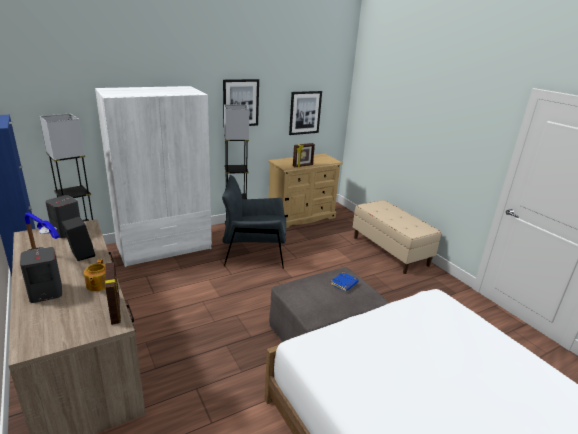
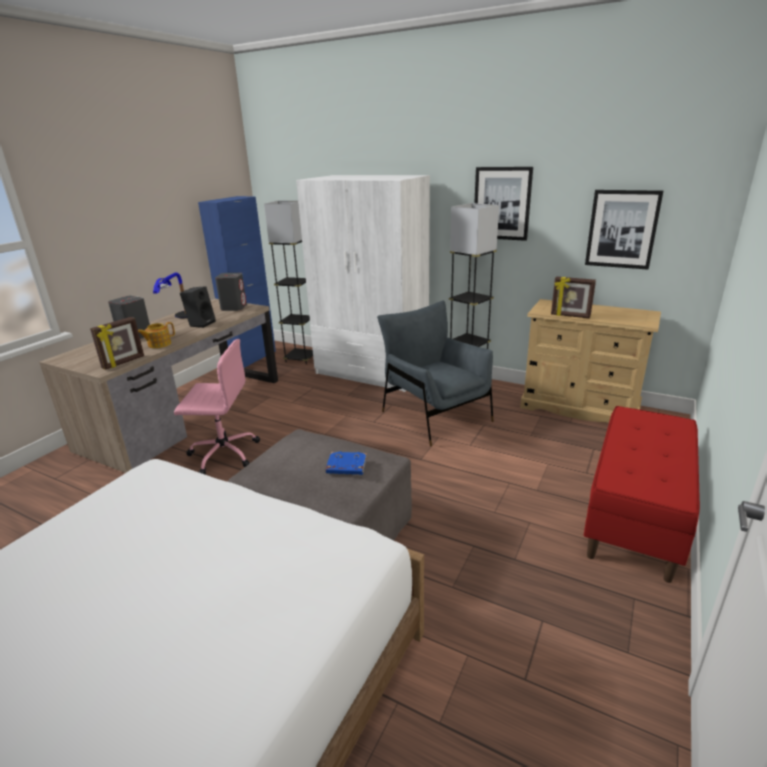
camera: 60 degrees right, 0 degrees up
beige bench [353,200,441,274] -> red bench [584,406,700,583]
none -> pink office chair [174,339,260,474]

